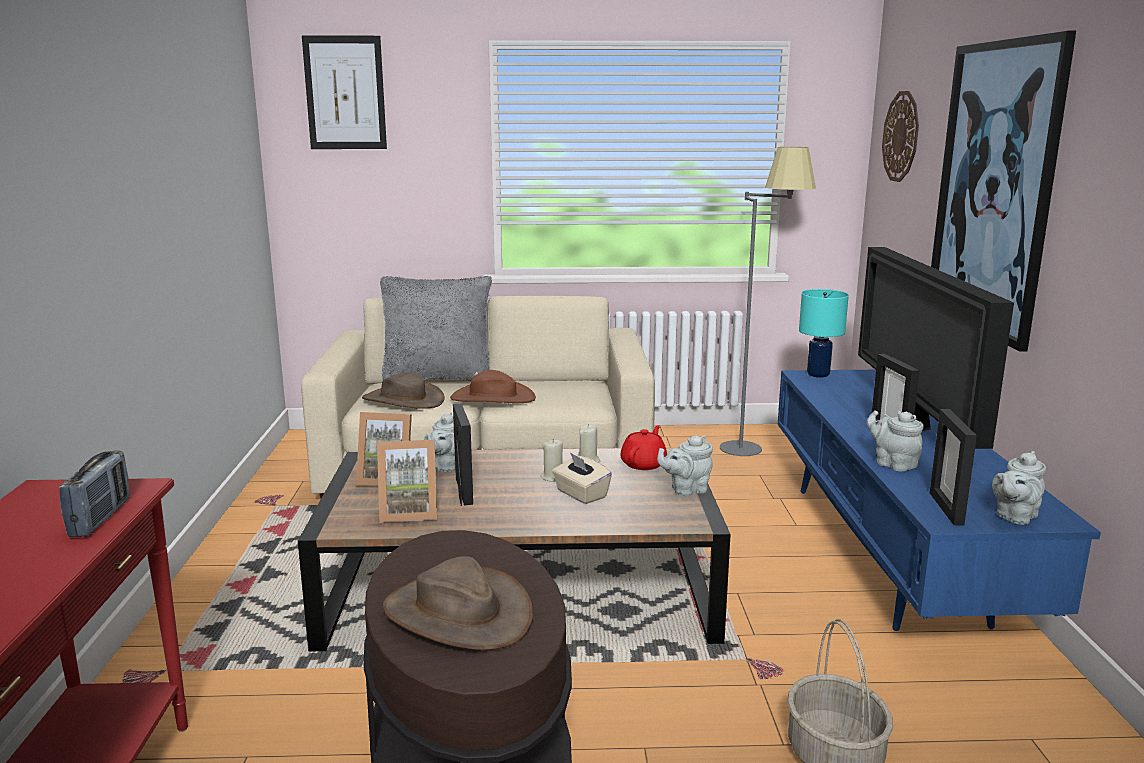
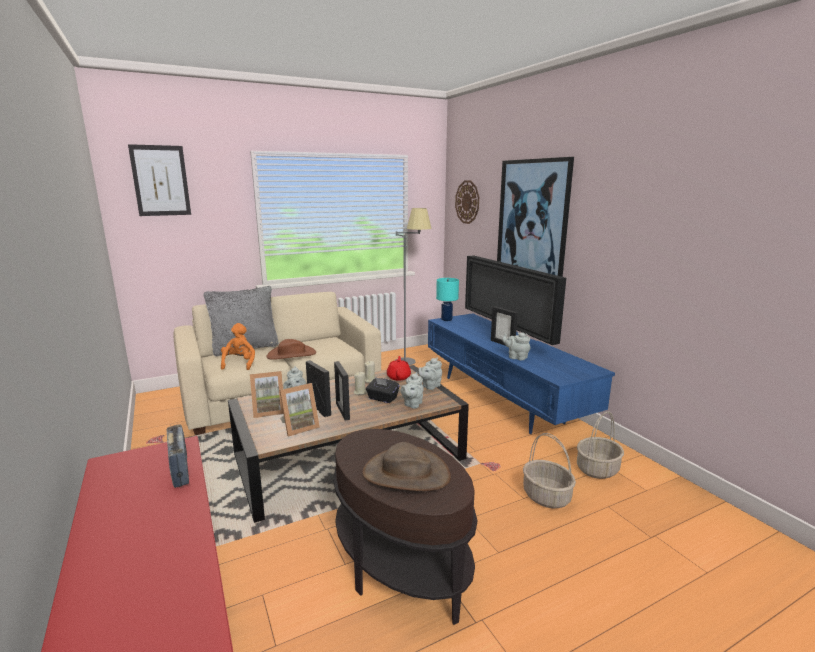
camera: 25 degrees left, 0 degrees up
brown hat [362,372,445,409] -> orange plush toy [221,323,255,370]
beige tissue box [552,452,612,504] -> black tissue box [366,377,400,403]
picture frame [930,409,977,526] -> picture frame moved to [334,361,350,420]
grey teapot [992,451,1046,525] -> grey teapot moved to [401,372,424,408]
none -> basket [577,411,624,479]

